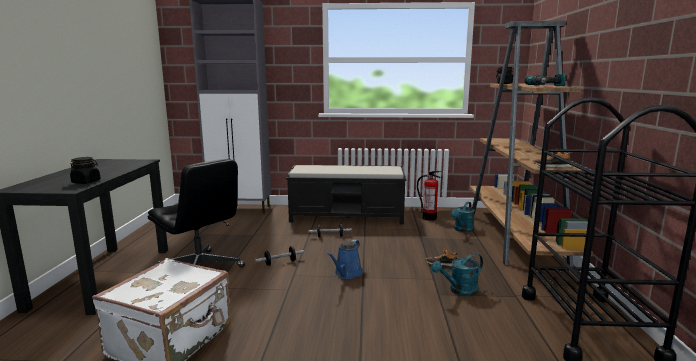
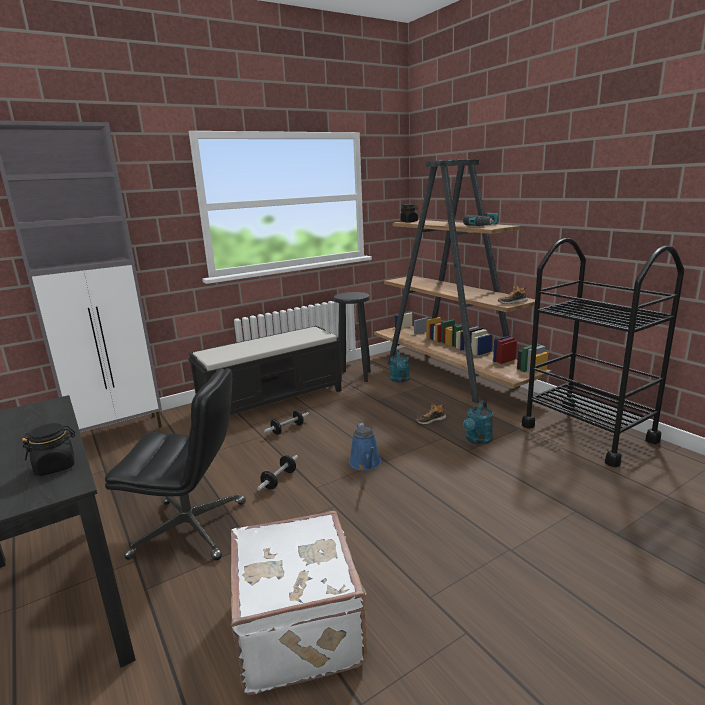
camera: 35 degrees left, 5 degrees up
fire extinguisher [417,171,442,221] -> black stool [334,292,371,382]

